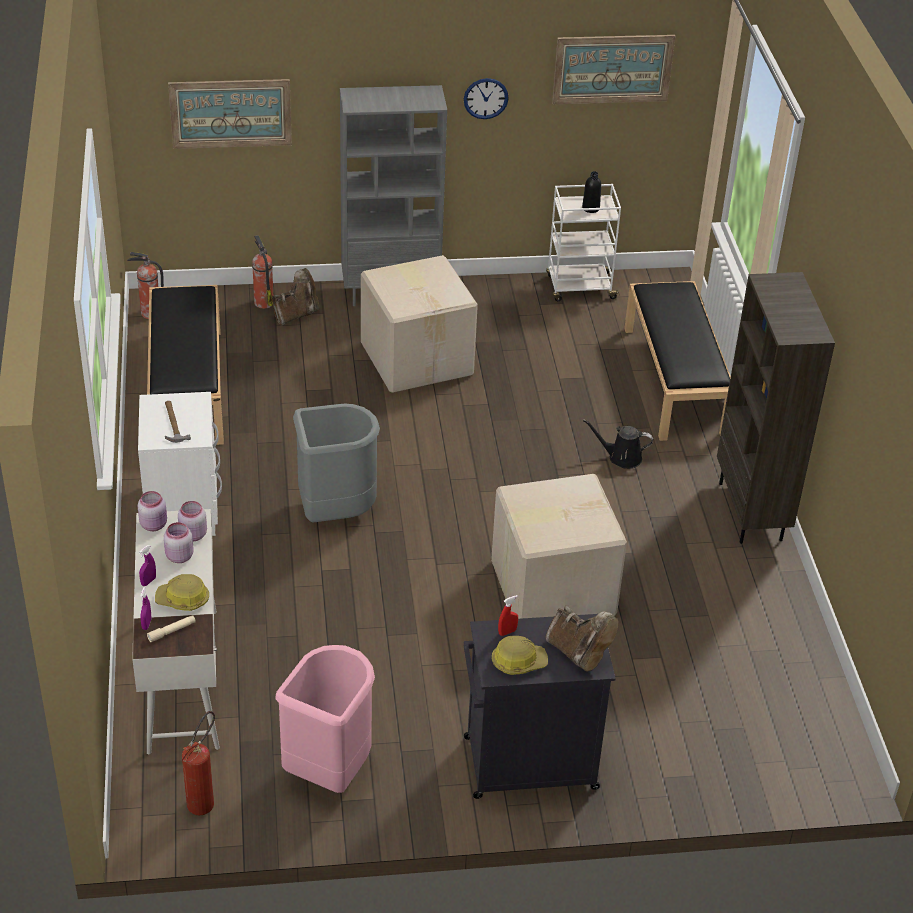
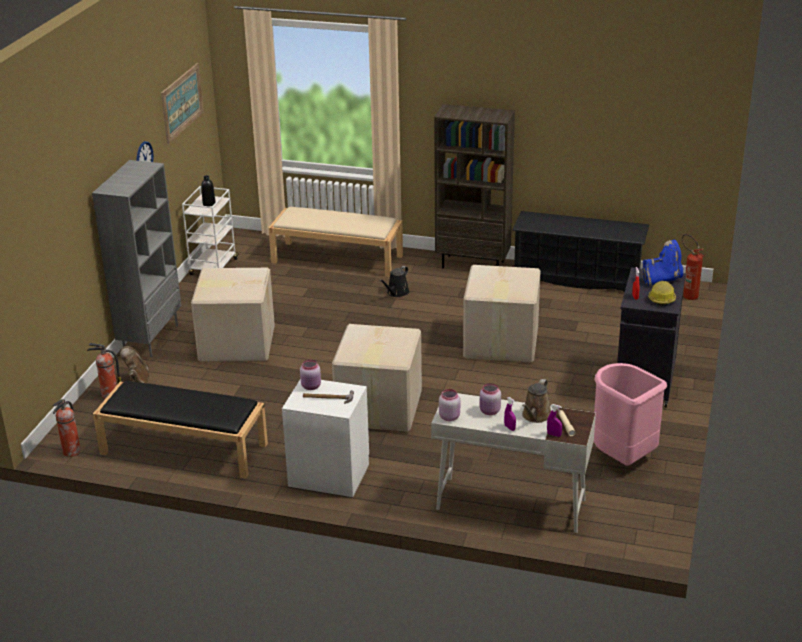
camera: 65 degrees left, 10 degrees down
hard hat [155,574,209,611] -> brown watering can [522,379,551,423]
picture [168,79,292,149] -> none
pink jar [178,501,207,541] -> pink jar moved to [300,360,321,390]
fire extinguisher [182,711,215,816] -> fire extinguisher moved to [682,234,704,300]
grey trash can [293,404,380,523] -> cardboard box [332,324,422,432]
brown boot [545,605,619,671] -> blue boot [643,240,683,286]
black bench [624,281,731,441] -> beige bench [268,207,403,277]
none -> black shoe rack [512,211,649,292]

